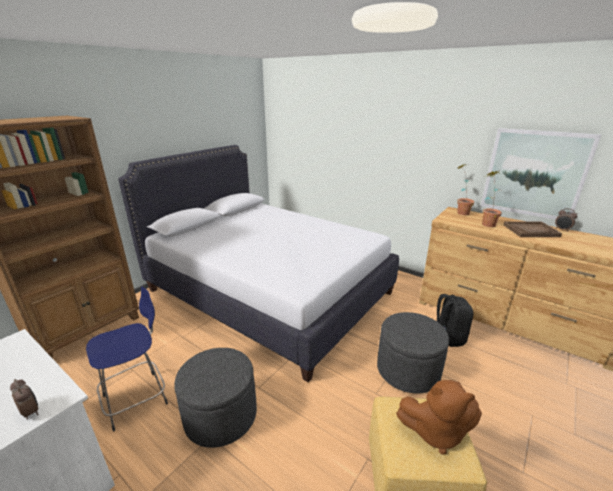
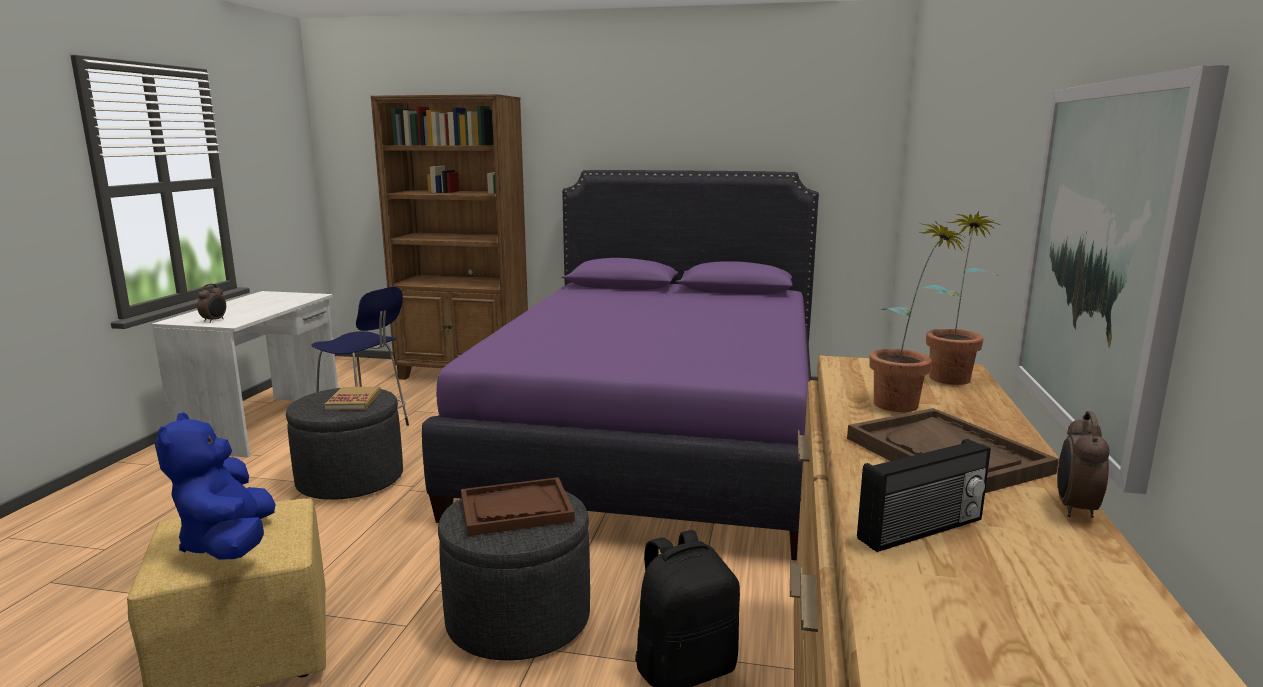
camera: 65 degrees right, 10 degrees down
white bed [118,145,399,382] -> purple bed [422,170,819,560]
brown plush toy [396,380,482,454] -> blue plush toy [155,412,276,559]
none -> book [325,387,381,411]
none -> brown tray [461,477,575,536]
none -> radio [857,439,991,552]

